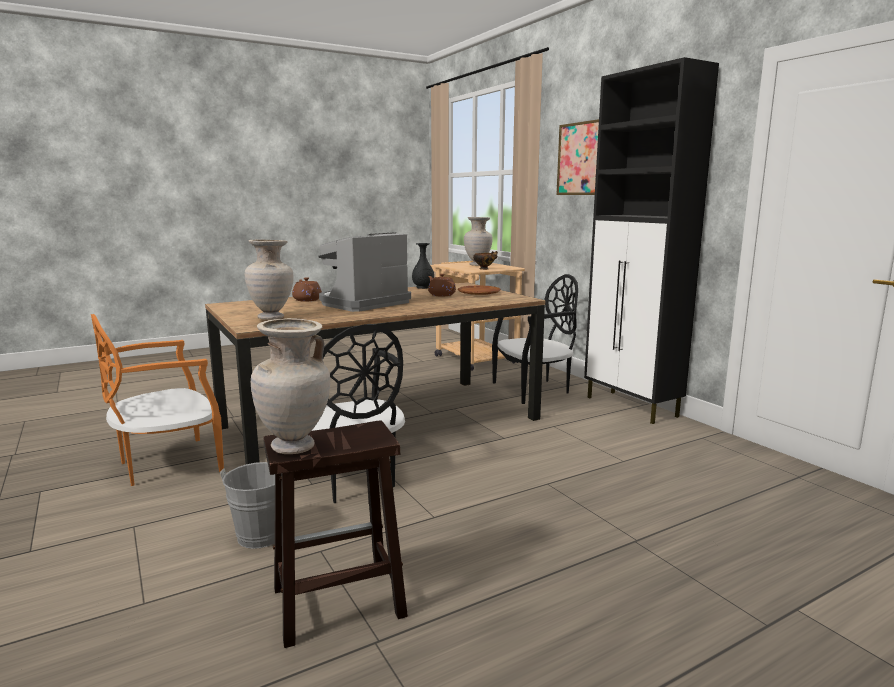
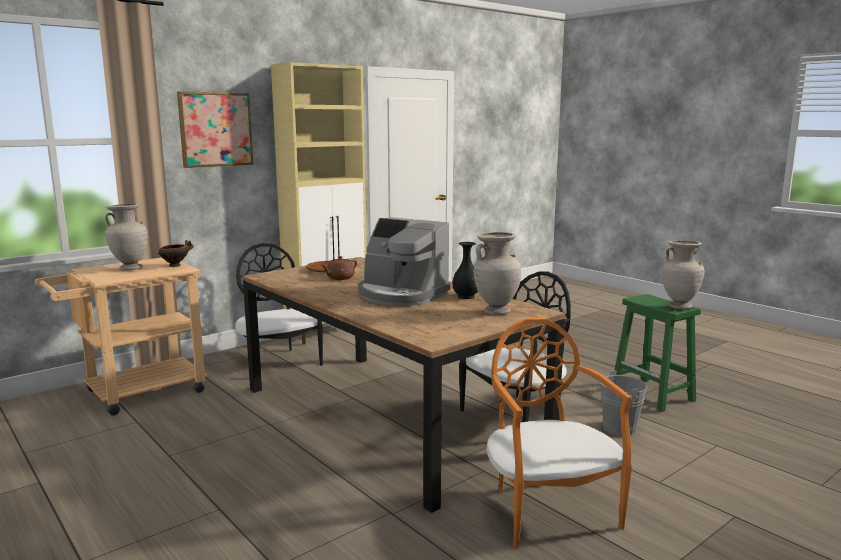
camera: 100 degrees left, 0 degrees up
orange chair [91,314,224,486] -> orange chair turned 150 degrees counterclockwise [486,317,632,549]
brown stool [263,420,408,648] -> green stool [614,294,701,412]
brown teapot [292,277,322,302] -> none
black vase [412,243,434,289] -> black vase moved to [453,242,478,299]
black cabinet [584,57,719,424] -> beige cabinet [271,62,367,345]

